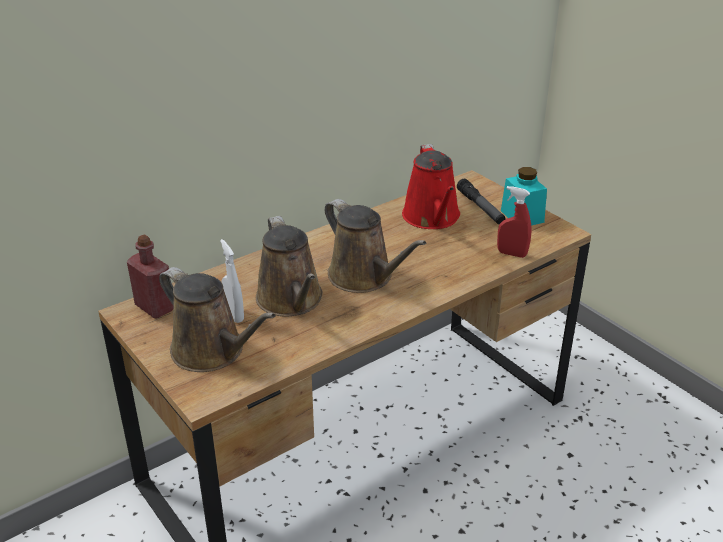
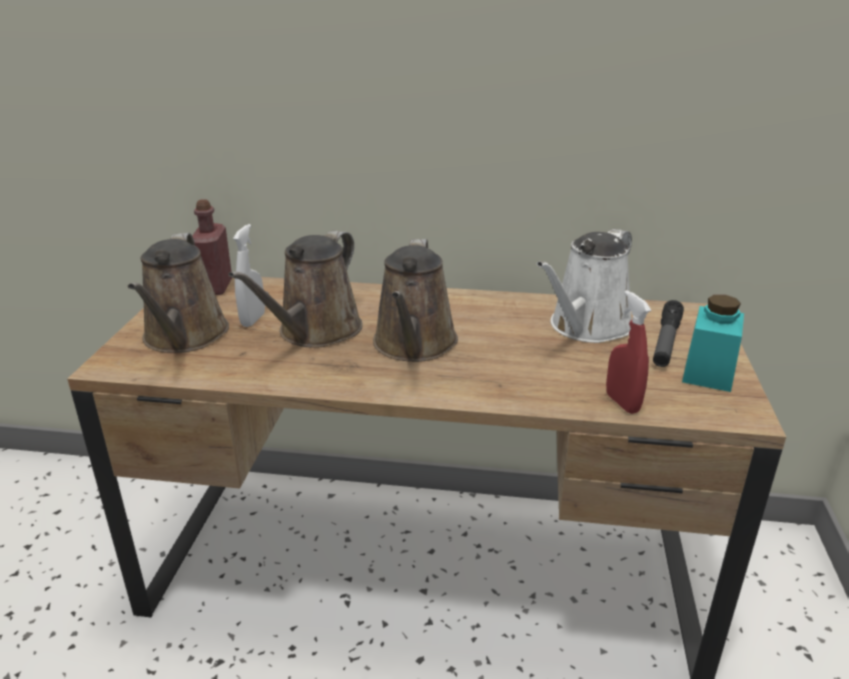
camera: 45 degrees right, 5 degrees down
red watering can [402,144,460,229] -> white watering can [537,229,632,343]

